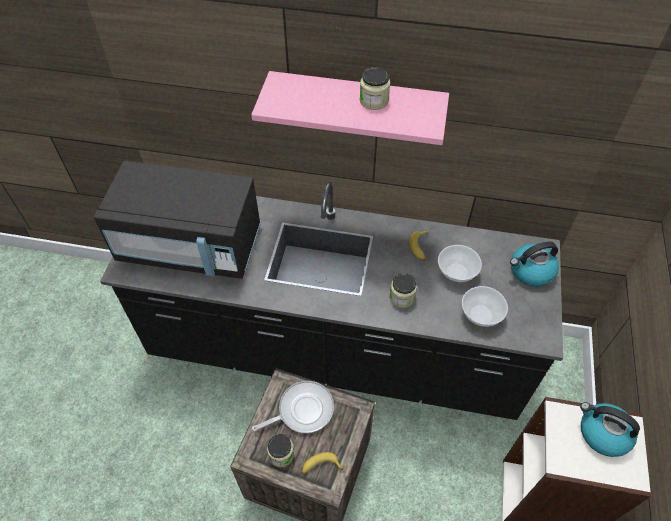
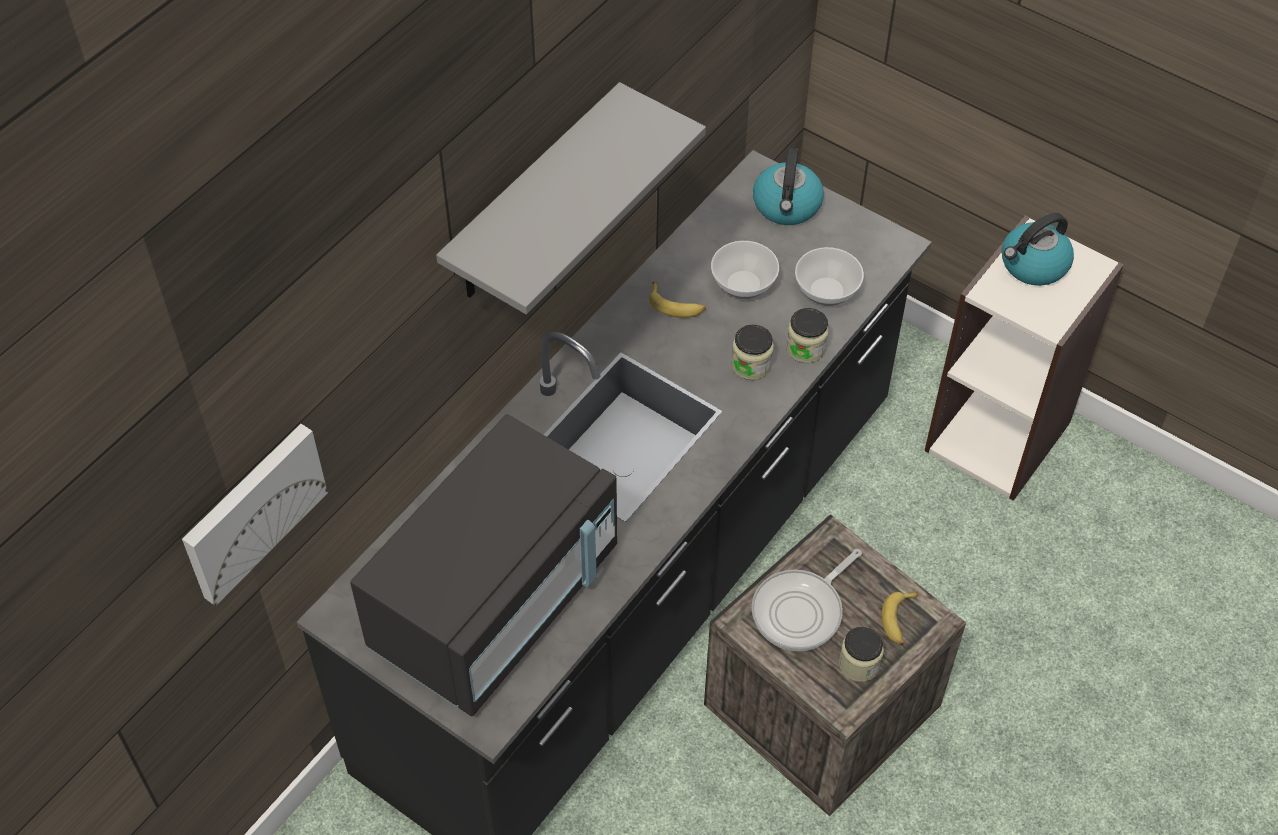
camera: 65 degrees left, 0 degrees up
pink shelf [251,71,449,145] -> grey shelf [436,82,706,314]
frying pan [252,381,334,433] -> frying pan turned 135 degrees counterclockwise [752,549,862,651]
jar [360,67,390,110] -> jar moved to [786,308,829,363]
none -> picture [182,424,328,606]

